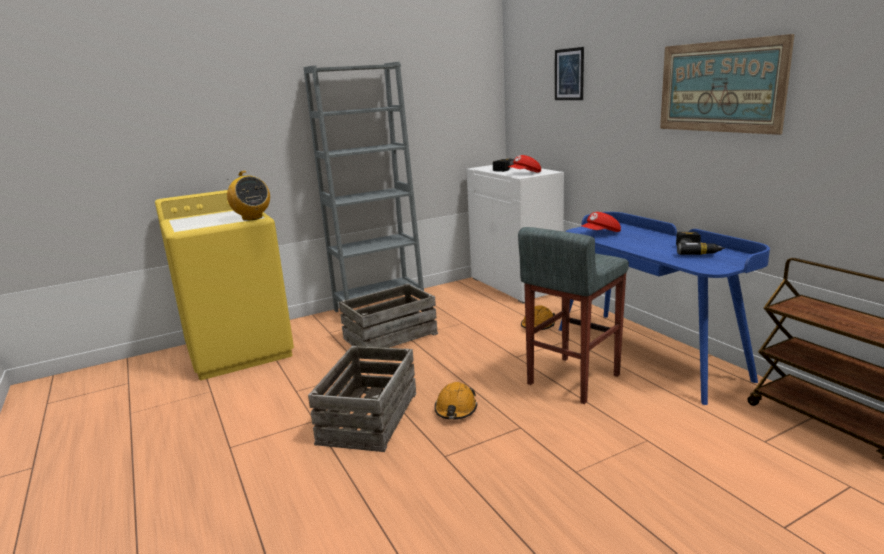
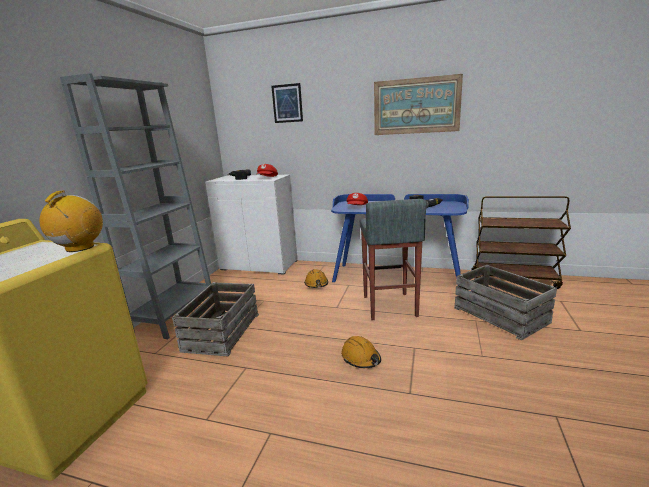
camera: 45 degrees left, 0 degrees up
radio [227,171,270,221] -> radio turned 90 degrees counterclockwise [39,191,103,252]
crate [308,346,416,452] -> crate moved to [454,265,557,341]

